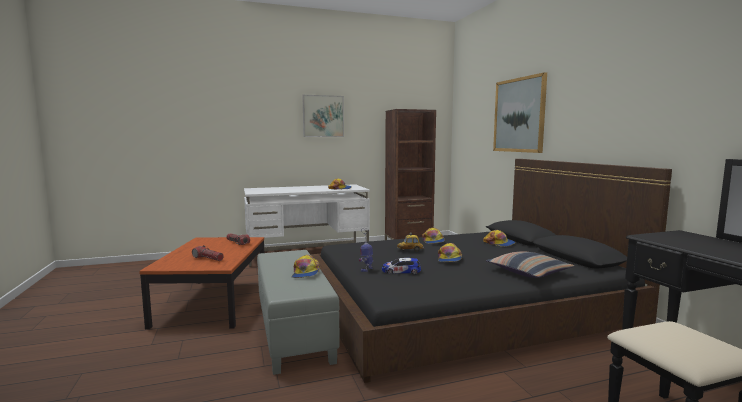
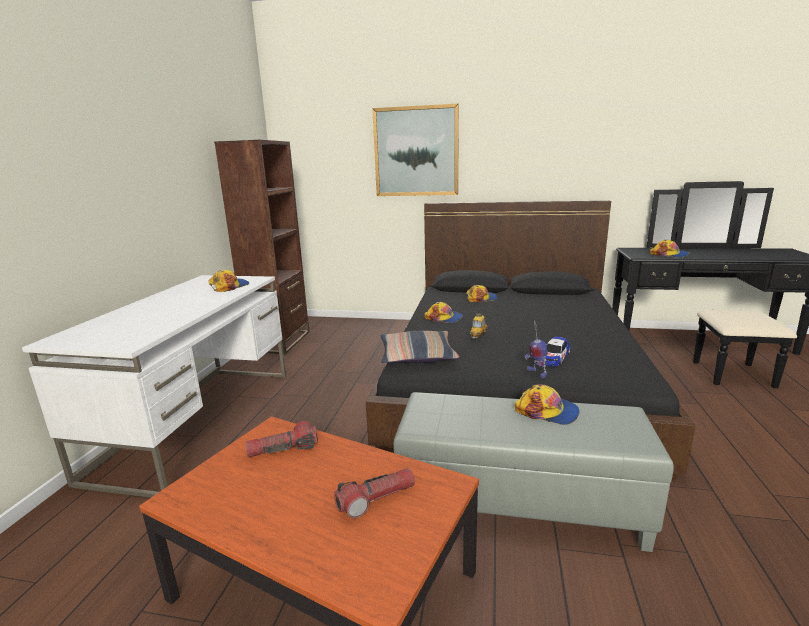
camera: 60 degrees left, 10 degrees up
picture [302,95,344,137] -> none
cap [438,243,462,262] -> cap moved to [650,240,690,258]
pillow [486,251,575,278] -> pillow moved to [380,331,460,363]

